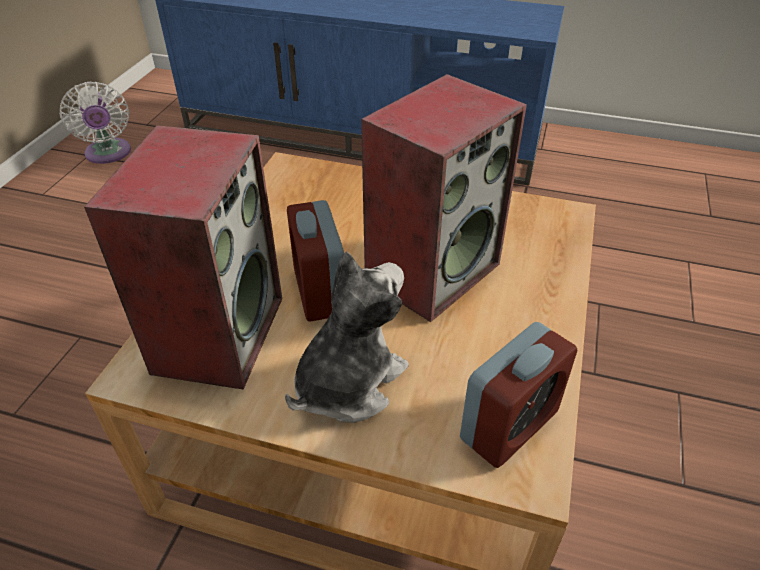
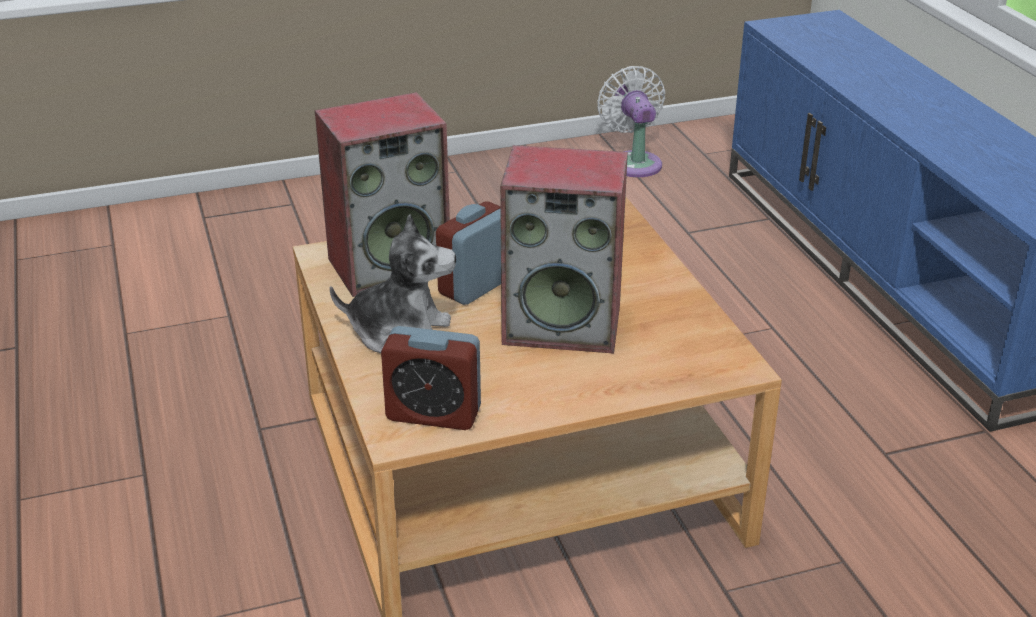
camera: 55 degrees right, 10 degrees down
white fan [59,82,131,164] -> white fan turned 135 degrees clockwise [597,66,665,177]

